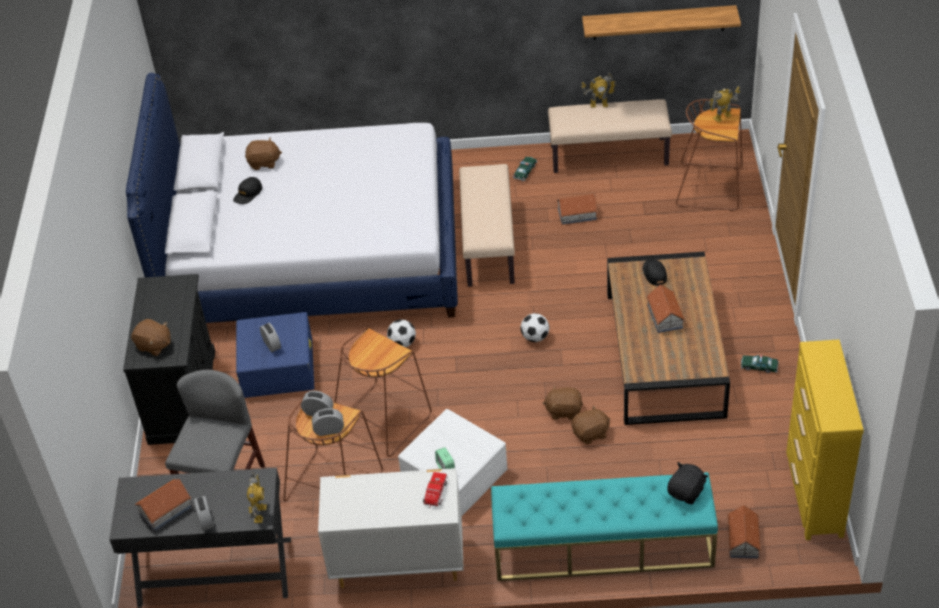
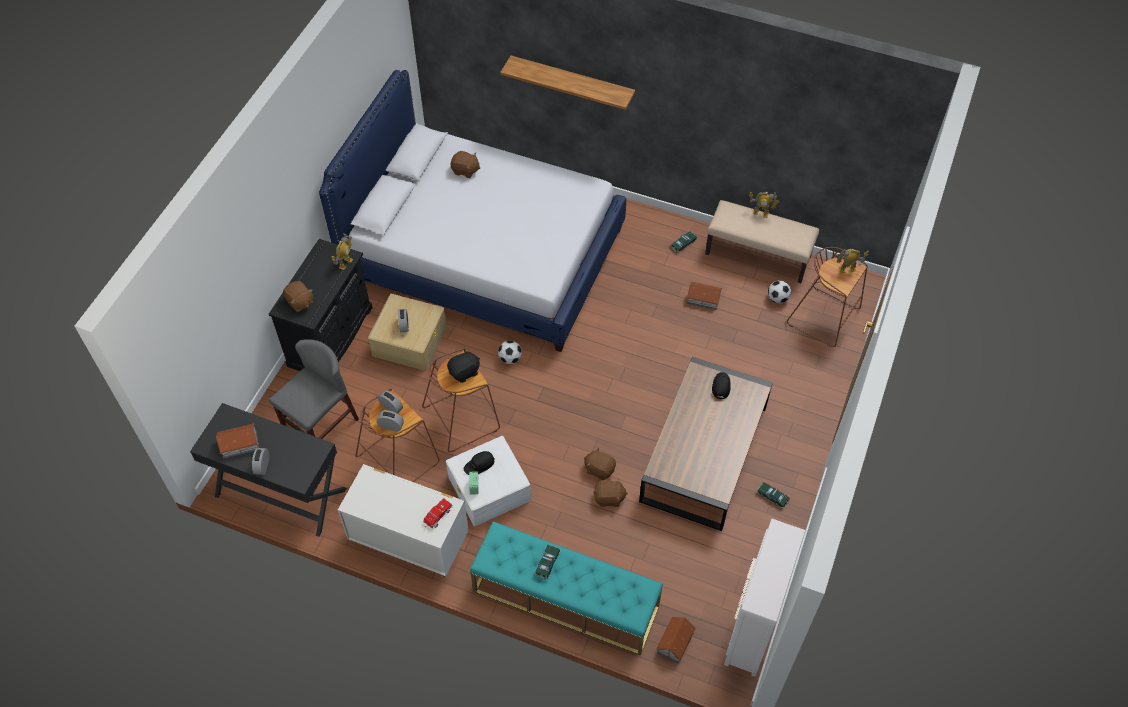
camera: 20 degrees right, 10 degrees up
black cap [233,177,262,204] -> black cap moved to [464,451,495,475]
blue storage box [236,312,314,398] -> beige storage box [368,294,447,371]
toy robot [247,472,267,523] -> toy robot moved to [332,233,353,270]
beige bench [459,164,515,287] -> none
football [520,313,550,342] -> football moved to [768,280,791,304]
shelf [582,5,741,40] -> shelf moved to [500,56,635,110]
toy house [646,284,685,333] -> none
black plush toy [667,462,708,504] -> black plush toy moved to [447,348,480,383]
yellow dresser [786,339,864,540] -> white dresser [724,519,805,677]
none -> toy car [535,545,561,579]

